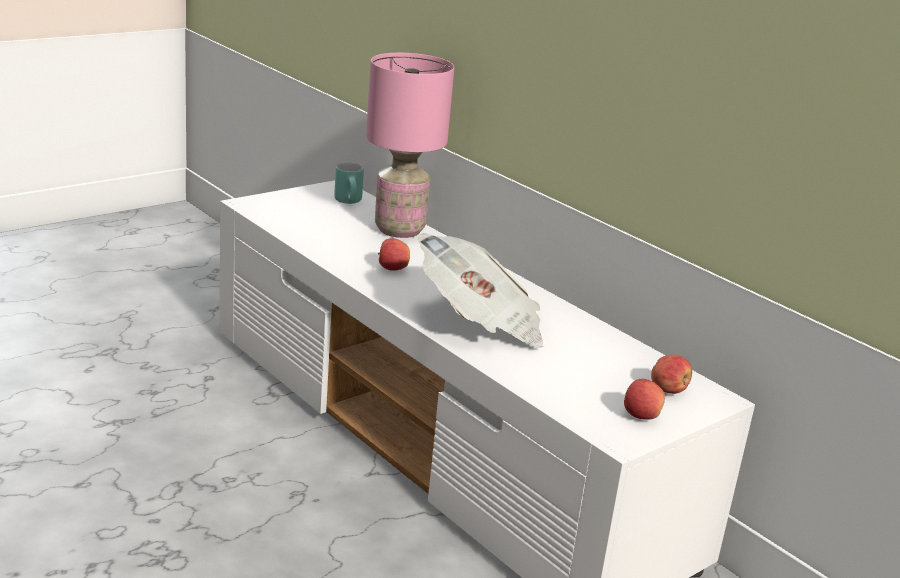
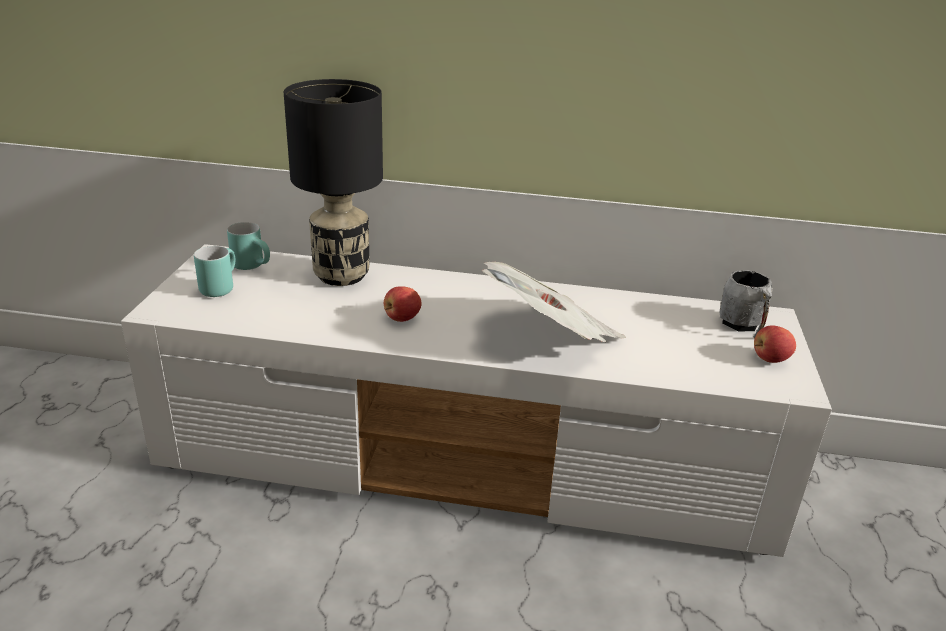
camera: 40 degrees left, 5 degrees up
pink table lamp [366,53,455,238] -> black table lamp [284,79,383,286]
apple [651,355,692,394] -> grey mug [720,270,773,339]
none -> turquoise mug [194,246,235,297]

